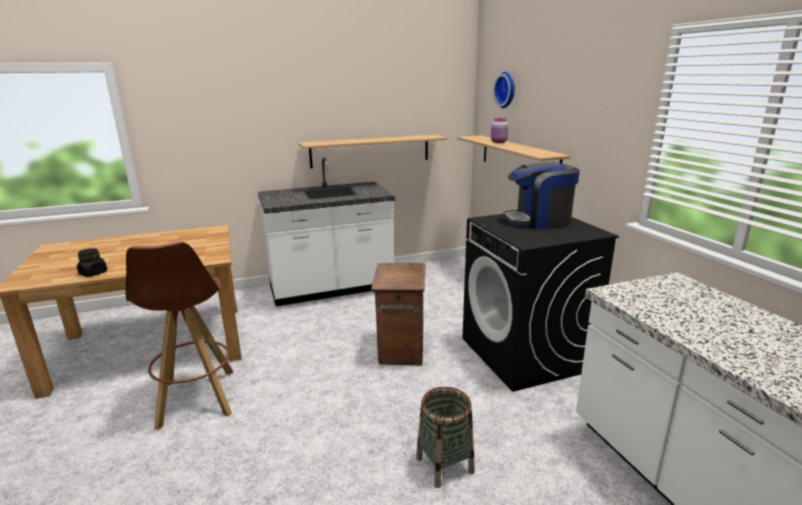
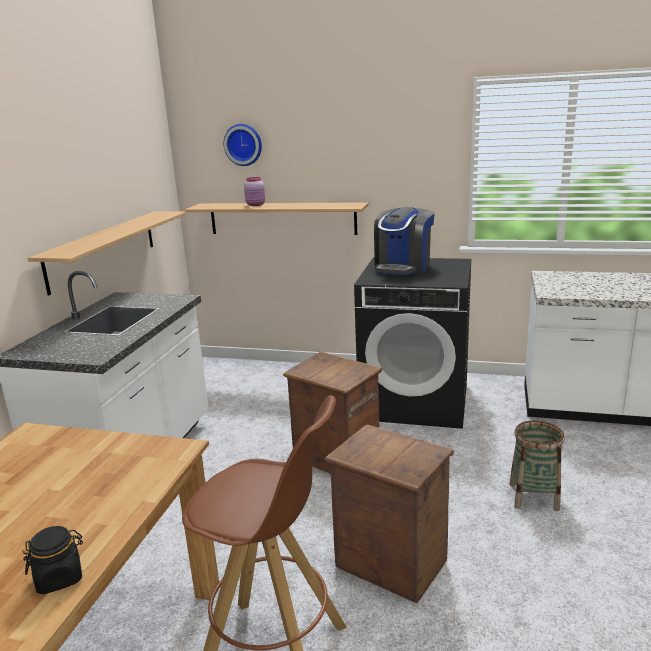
camera: 55 degrees left, 0 degrees up
none -> crate [324,425,454,603]

